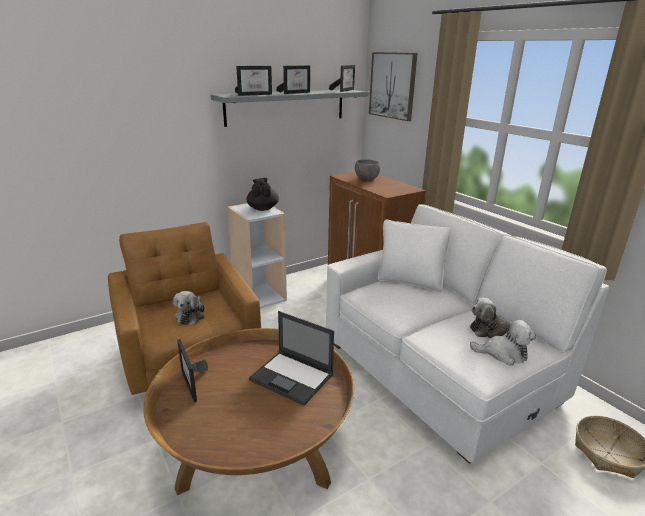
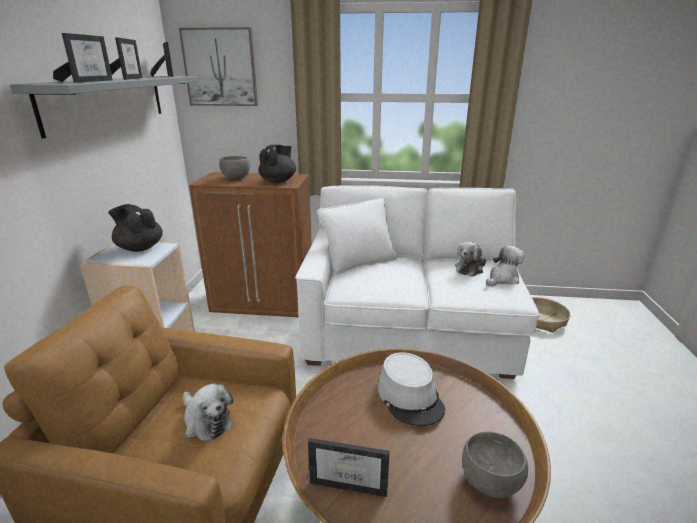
camera: 50 degrees left, 0 degrees up
laptop [249,311,334,406] -> grey hat [378,352,445,426]
none -> black teapot [258,145,296,183]
none -> grey bowl [462,431,528,498]

